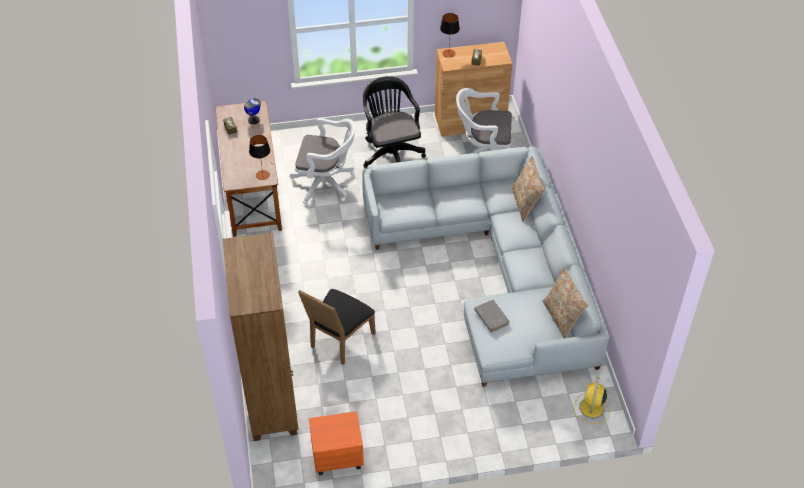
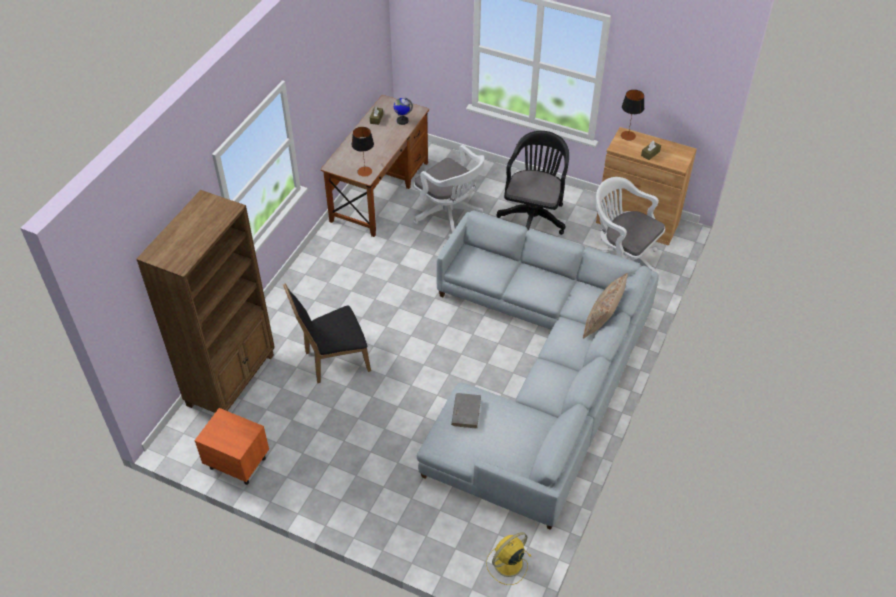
camera: 35 degrees right, 0 degrees up
beige pillow [543,267,588,338] -> none

